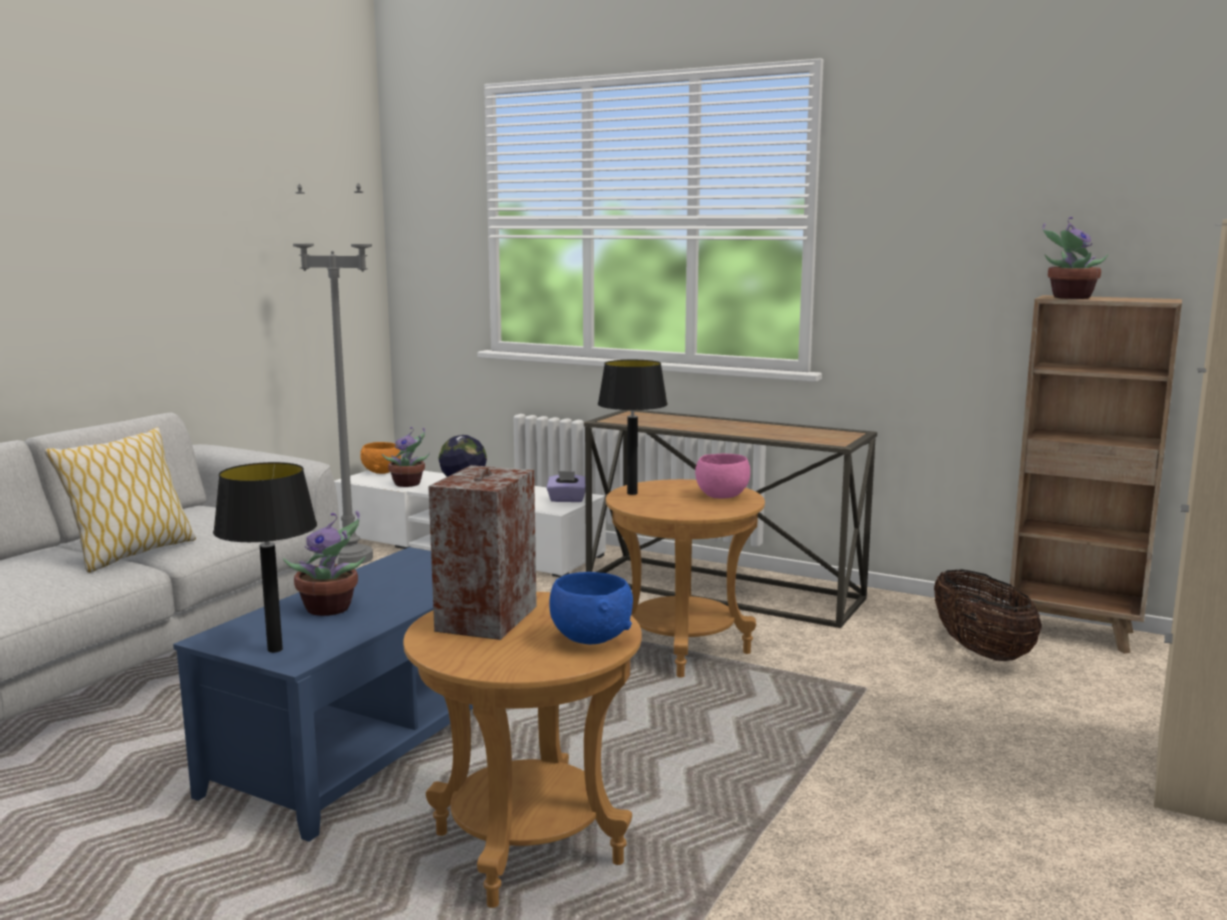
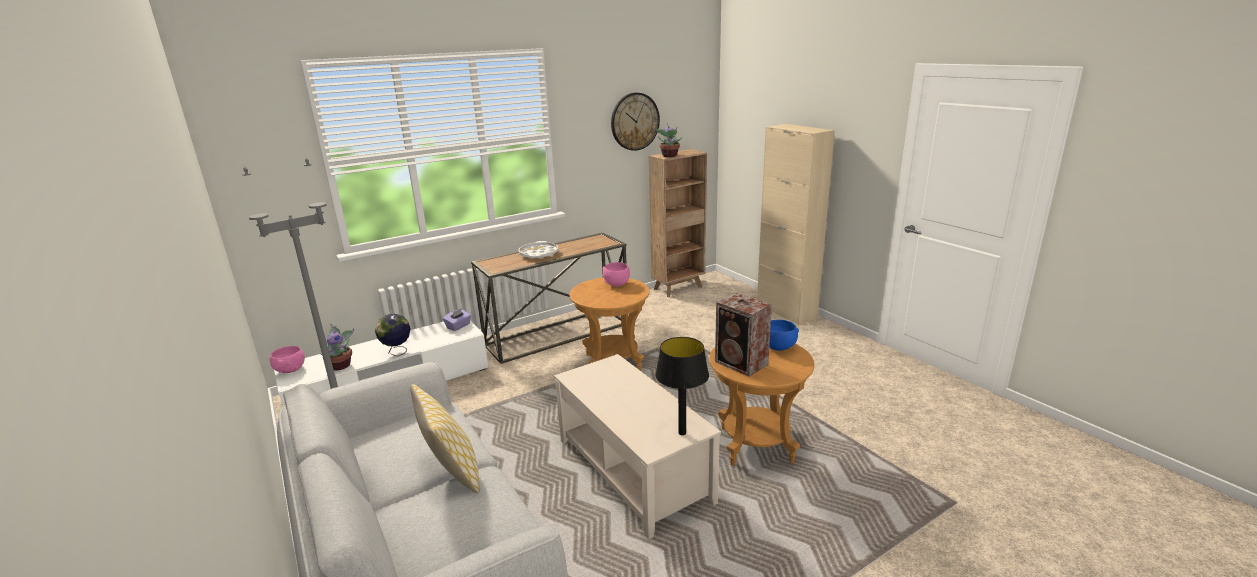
camera: 60 degrees left, 10 degrees up
blue coffee table [173,547,473,842] -> beige coffee table [554,354,721,540]
potted plant [283,511,365,616] -> none
orange bowl [360,442,401,474] -> pink bowl [270,346,305,373]
black table lamp [598,360,668,495] -> none
basket [934,569,1042,661] -> none
none -> white tray [518,241,558,259]
none -> wall clock [611,93,660,151]

